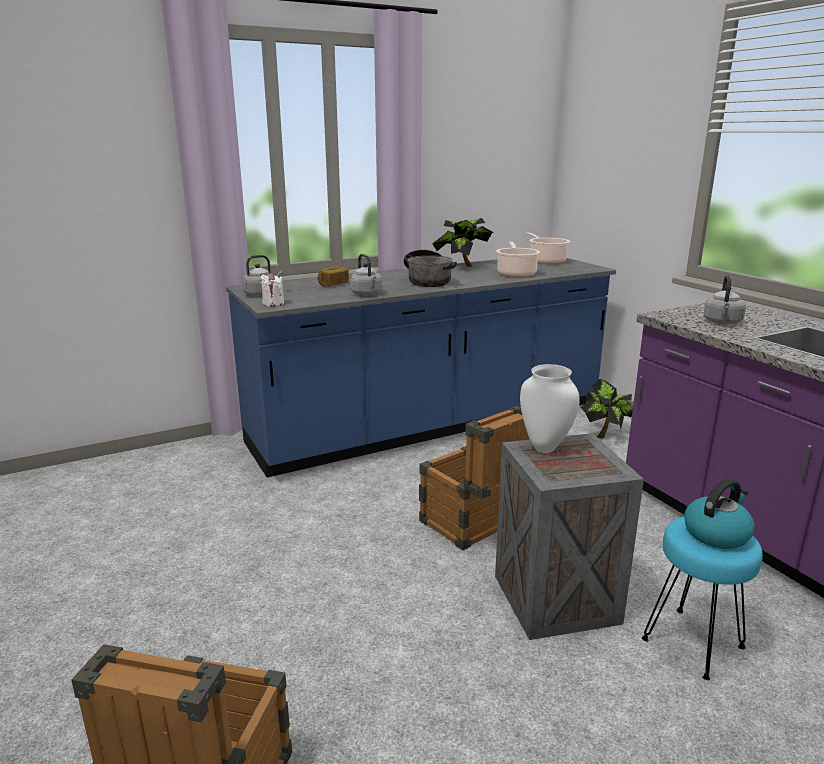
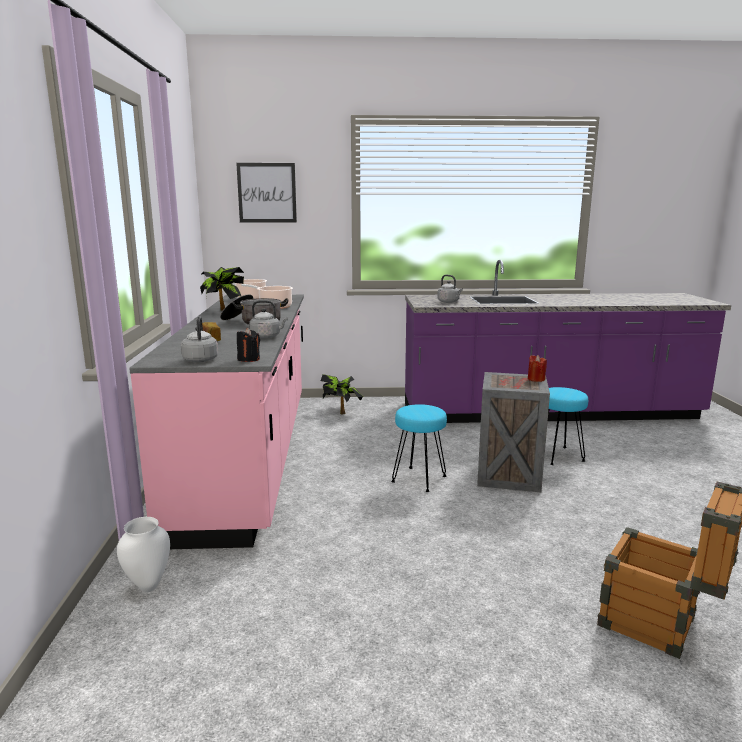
camera: 65 degrees left, 5 degrees down
blue counter [226,258,616,477] -> pink counter [129,295,304,549]
white candle [260,273,284,307] -> black candle [237,328,260,362]
crate [419,406,530,550] -> turquoise stool [391,404,447,492]
white vase [520,364,580,453] -> white vase moved to [117,517,170,592]
kettle [684,478,755,549] -> none
none -> picture [236,163,297,222]
none -> red candle [528,355,547,382]

